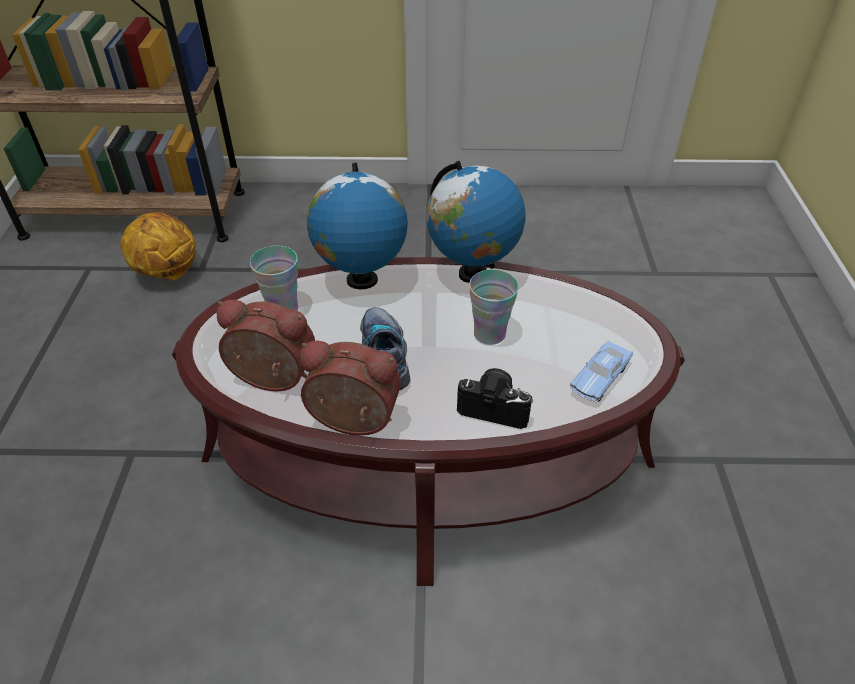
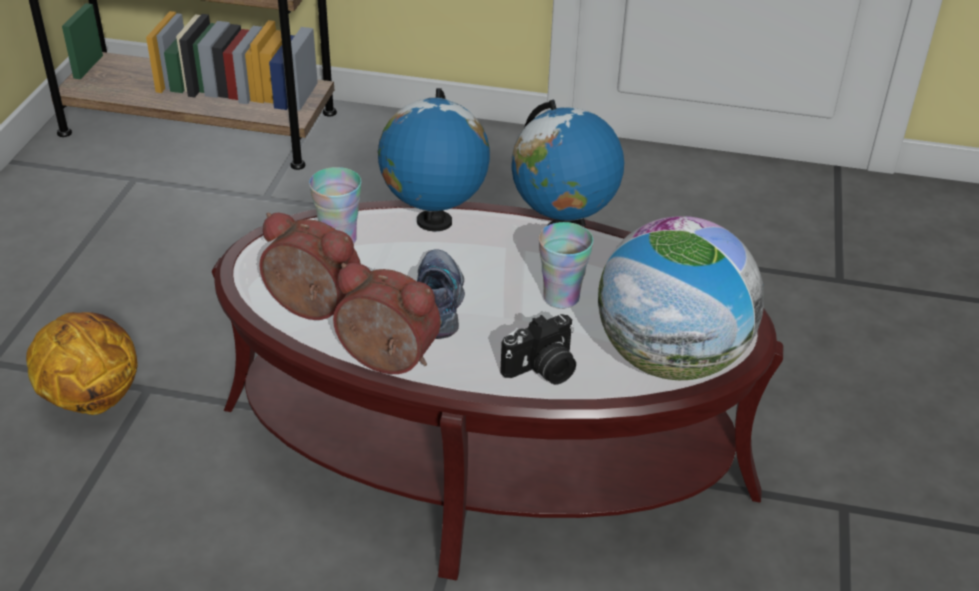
camera: 10 degrees right, 5 degrees down
basketball [120,212,196,281] -> basketball moved to [26,312,138,415]
camera [457,368,533,429] -> camera turned 120 degrees clockwise [500,314,576,384]
blue toy car [570,341,633,402] -> globe [598,216,764,380]

